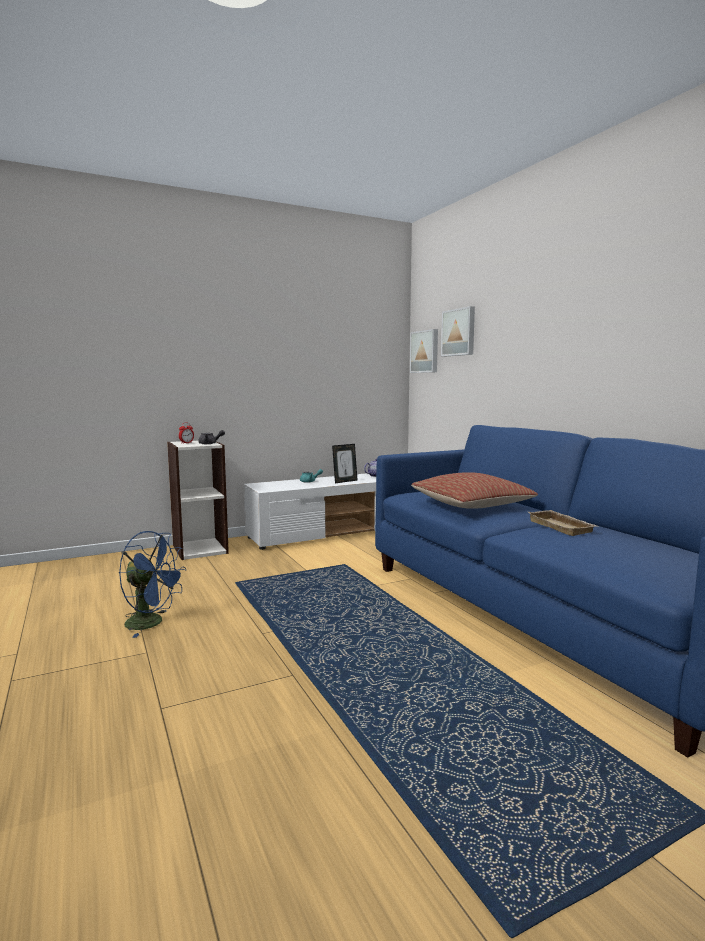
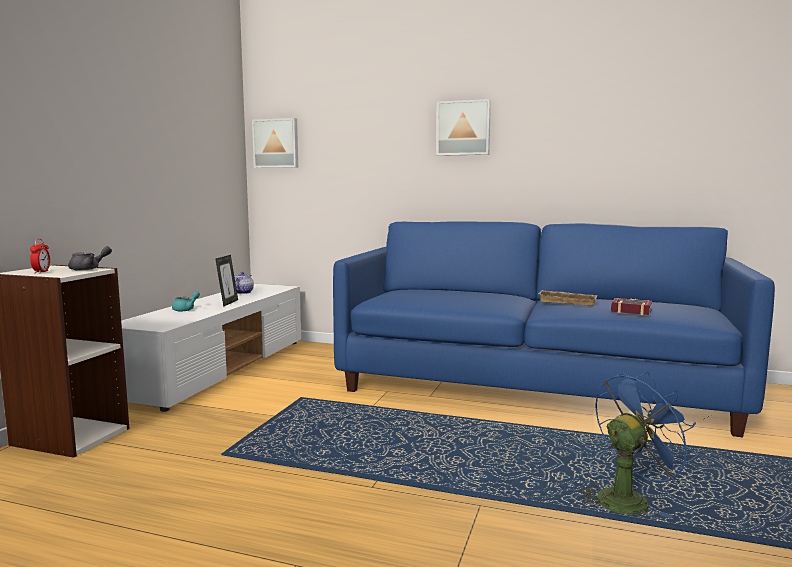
camera: 45 degrees left, 0 degrees up
blue fan [119,531,186,638] -> blue fan moved to [582,372,698,519]
pillow [411,472,538,509] -> none
picture [441,306,475,356] -> picture moved to [436,99,491,156]
none -> book [611,298,652,315]

